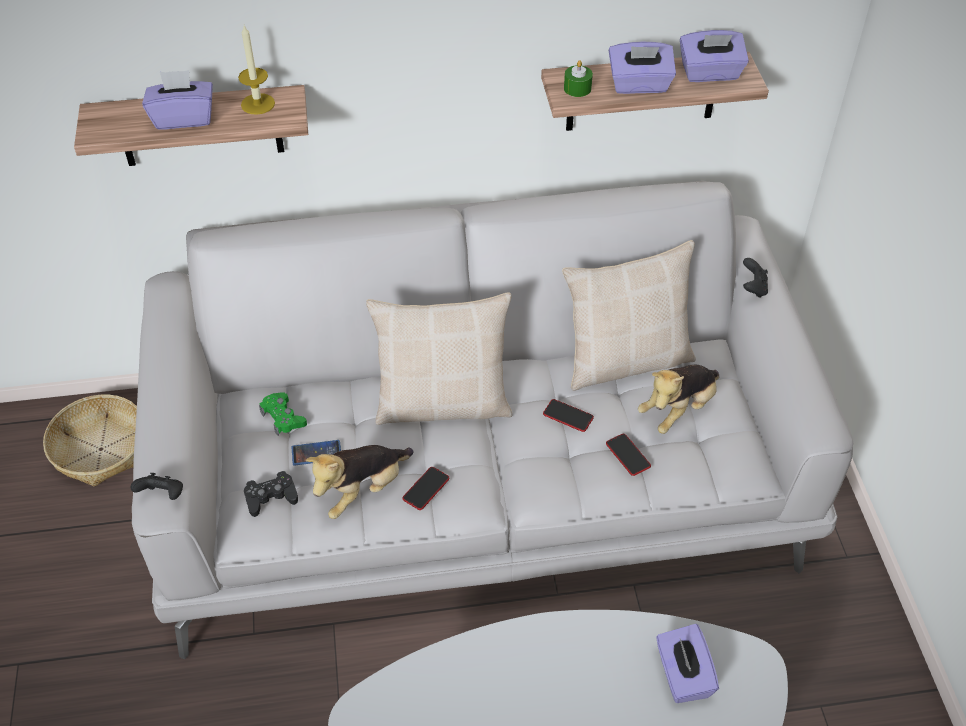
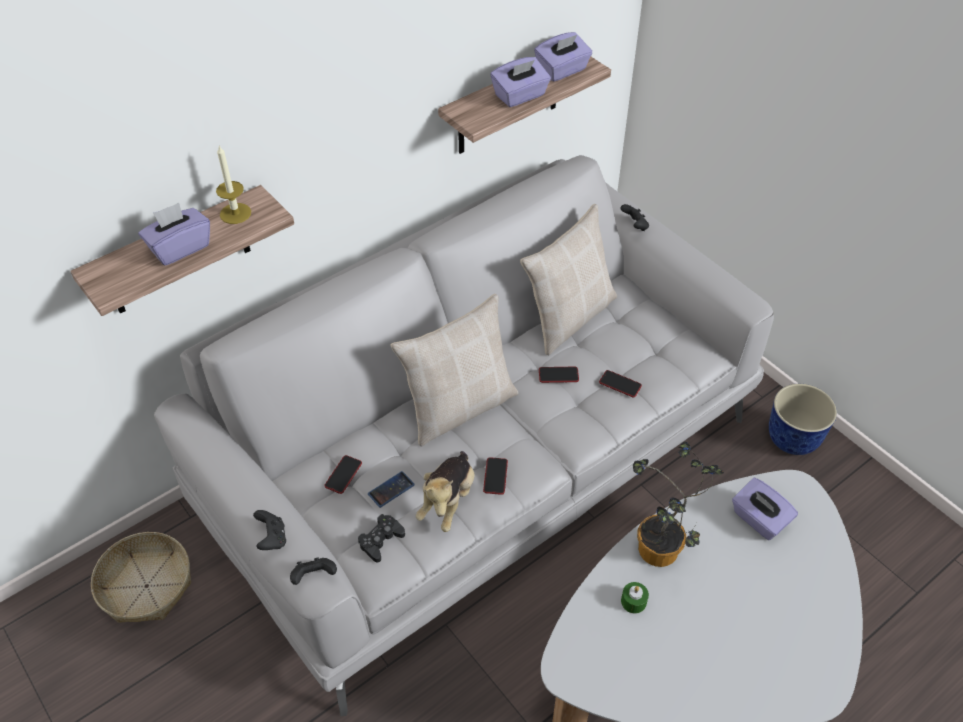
camera: 30 degrees left, 0 degrees up
green game controller [259,392,307,436] -> phone [324,455,362,494]
green candle [564,60,593,97] -> green candle moved to [621,582,649,614]
plush toy [638,365,719,434] -> none
none -> black game controller [253,510,286,550]
none -> potted plant [633,442,724,567]
none -> planter [769,384,837,455]

